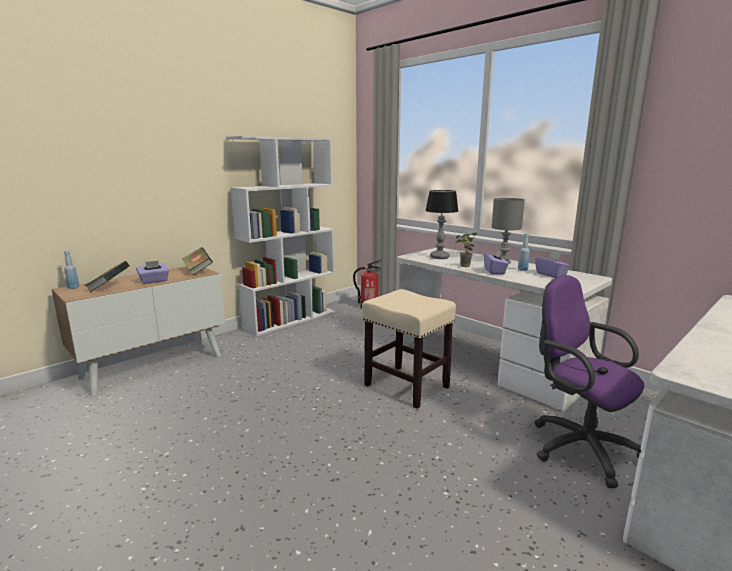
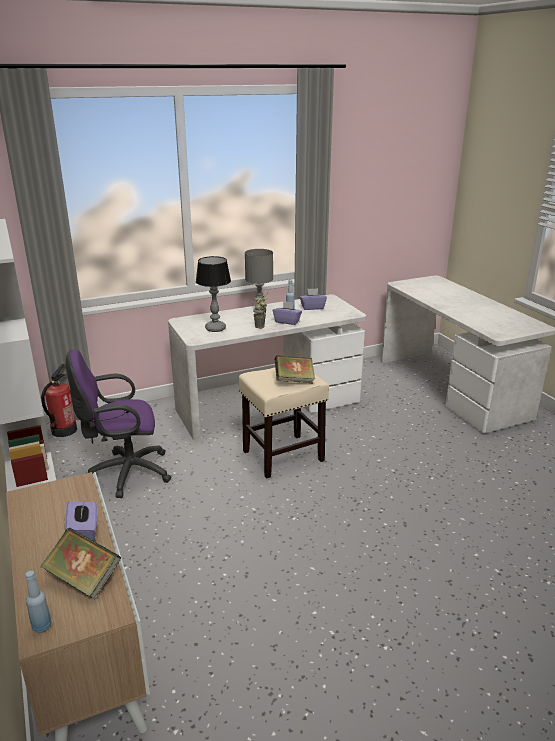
camera: 70 degrees left, 10 degrees up
book [183,247,213,275] -> book moved to [275,355,315,383]
purple office chair [534,275,644,488] -> purple office chair moved to [66,350,172,498]

